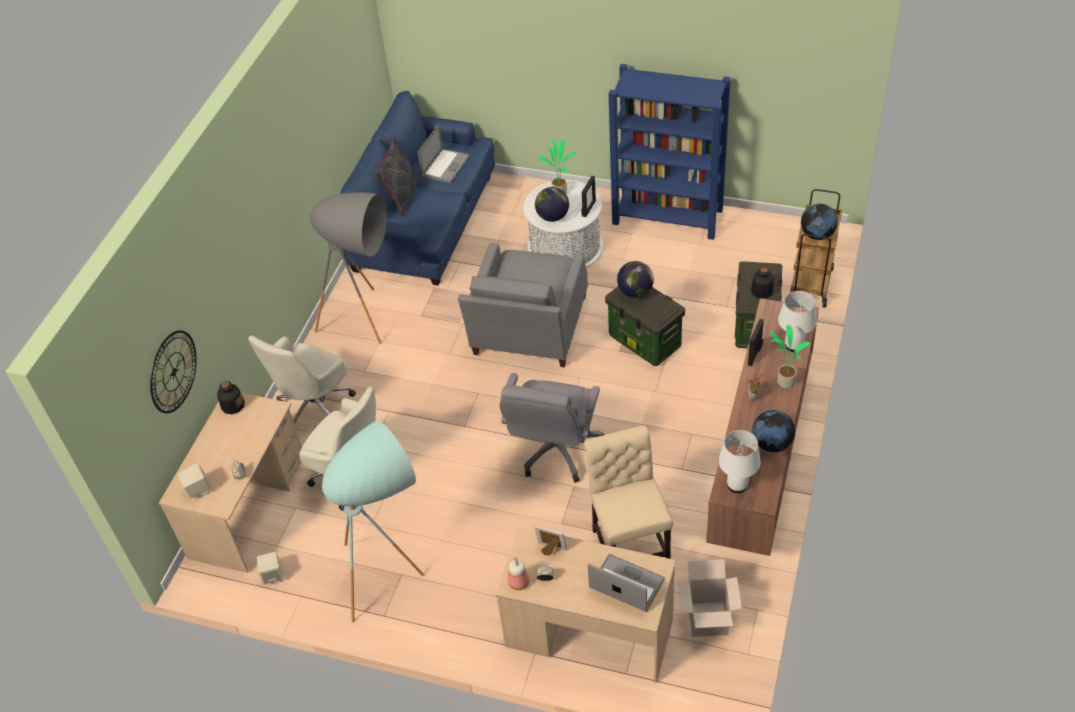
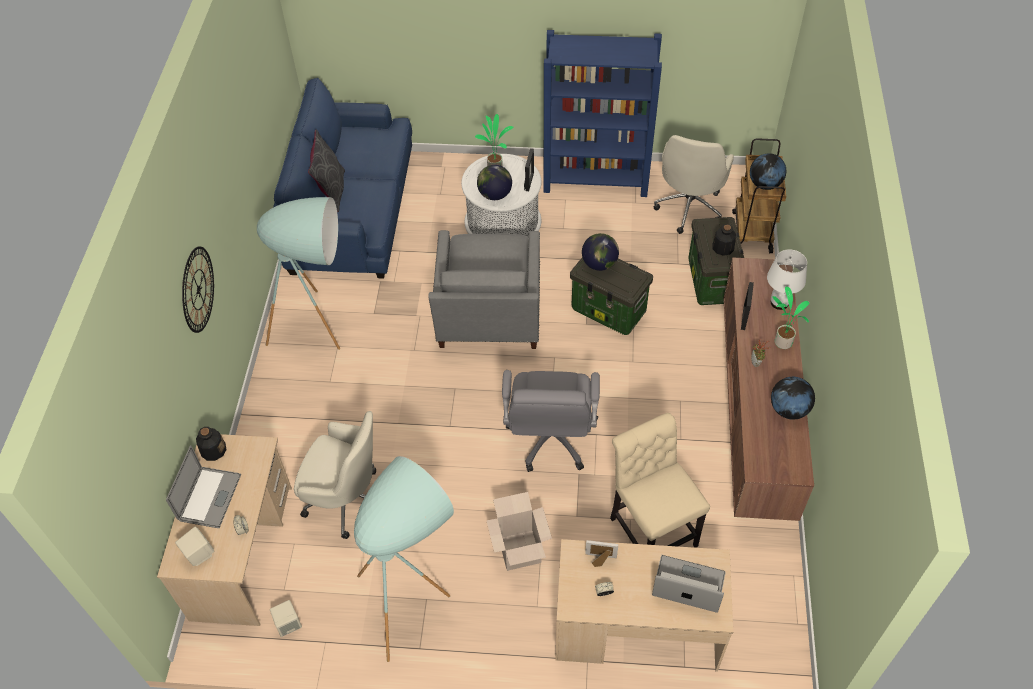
camera: 15 degrees left, 5 degrees up
wall clock [150,330,197,413] -> wall clock moved to [182,247,214,333]
beige office chair [248,335,356,424] -> beige office chair moved to [653,135,734,234]
grey floor lamp [310,192,387,344] -> turquoise floor lamp [257,197,340,350]
laptop [418,124,470,183] -> laptop moved to [166,445,241,528]
bottle [508,557,529,590] -> none
cardboard box [678,559,742,637] -> cardboard box moved to [486,492,552,571]
white table lamp [718,430,761,493] -> none

